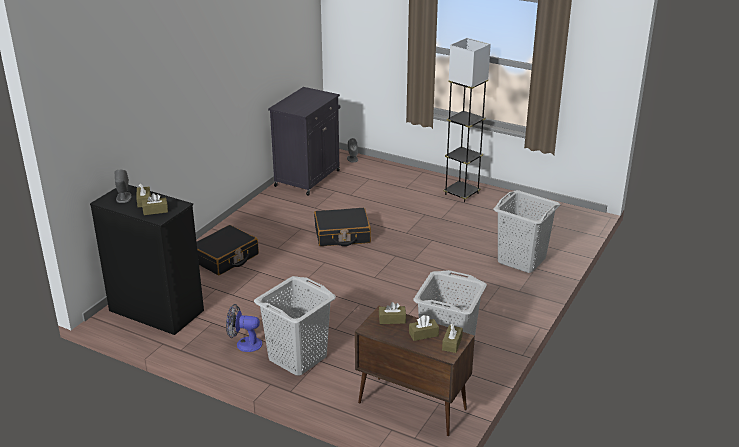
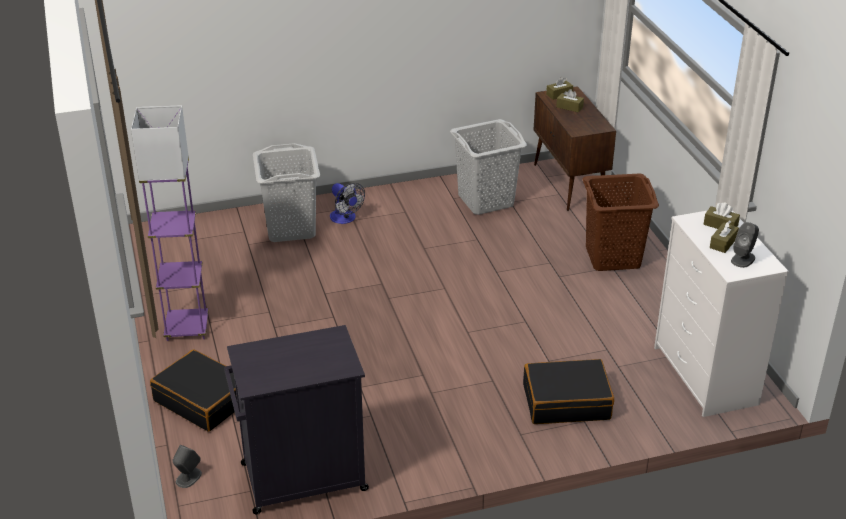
camera: 135 degrees left, 5 degrees up
black dresser [90,185,204,335] -> white dresser [654,210,789,417]
fan [226,304,262,352] -> fan moved to [330,183,365,224]
grey laundry basket [254,276,336,376] -> brown laundry basket [582,174,659,271]
black suitcase [314,208,371,246] -> black suitcase moved to [150,349,237,432]
brown tissue box [379,302,406,324] -> none
grey floor lamp [443,38,491,202] -> purple floor lamp [131,105,209,341]

